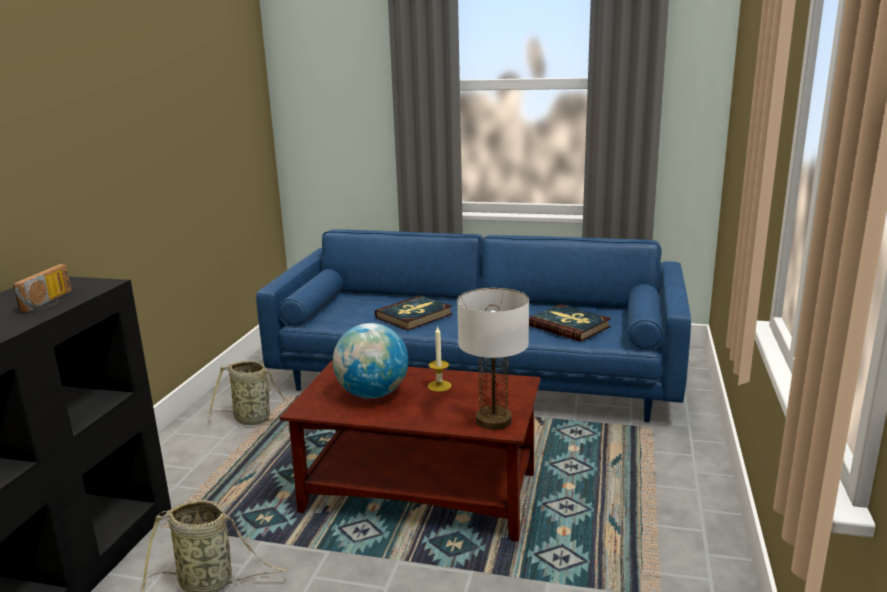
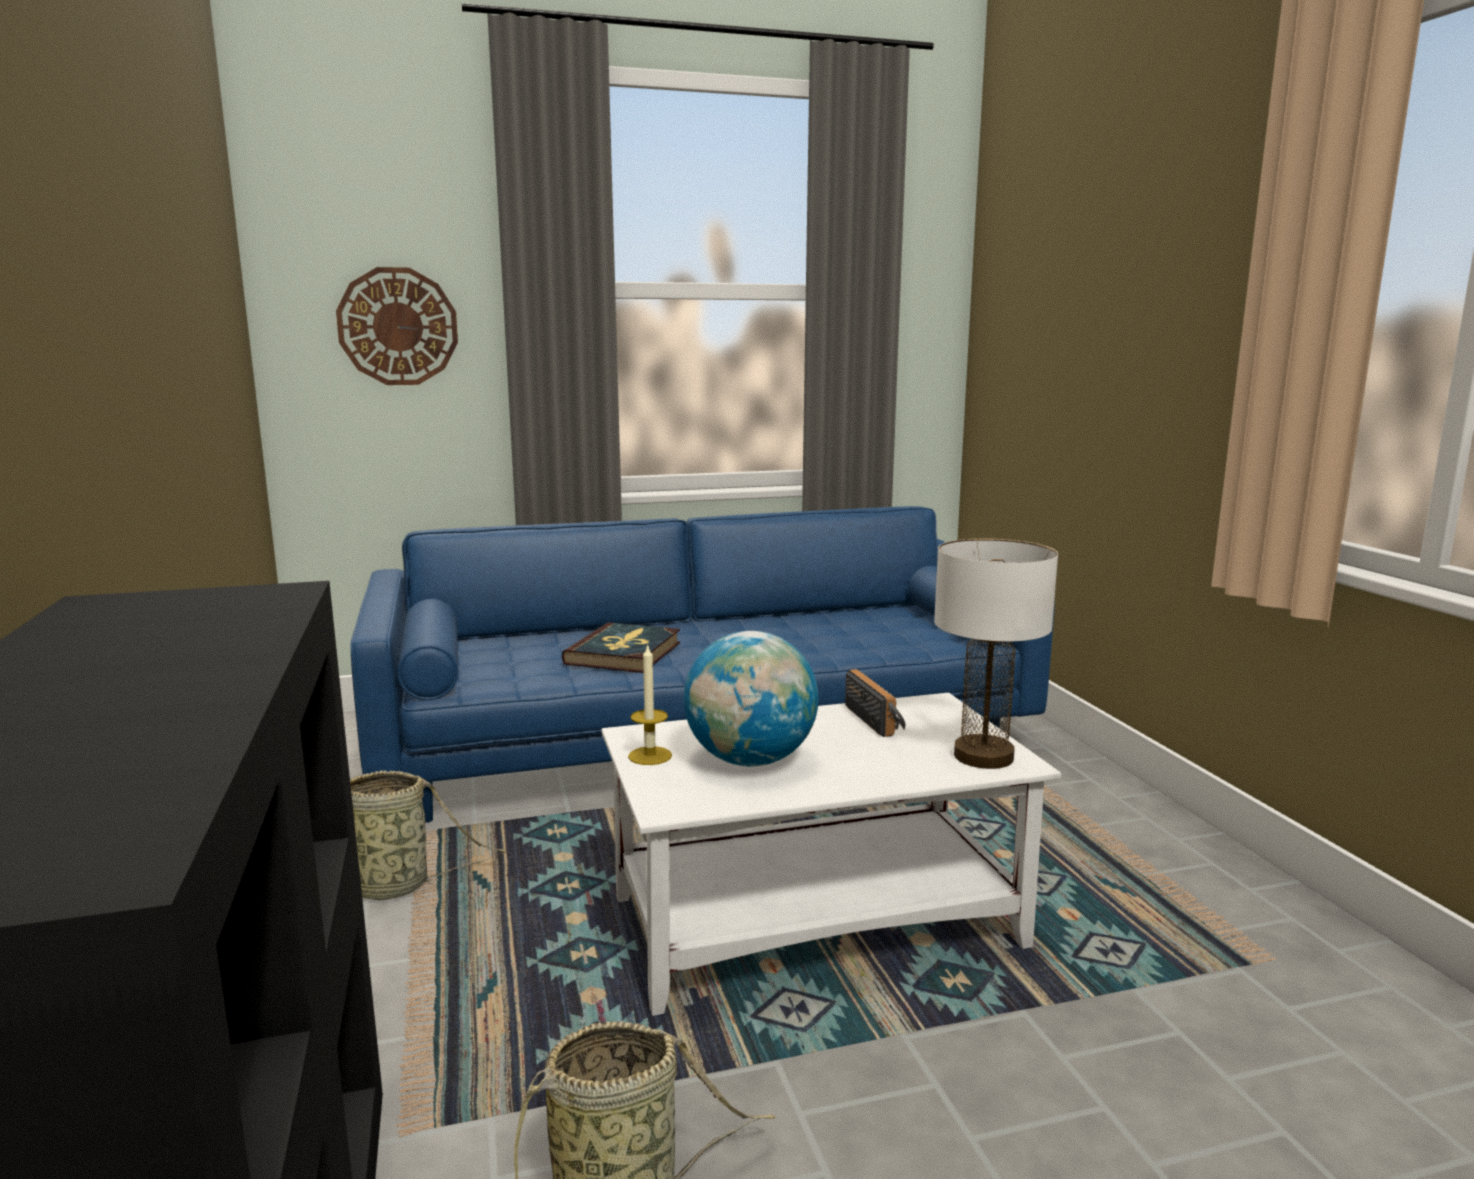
camera: 30 degrees left, 5 degrees down
radio [13,264,72,312] -> radio moved to [845,669,906,737]
brown coffee table [279,361,541,542] -> white coffee table [601,693,1061,1016]
candle [427,326,452,392] -> candle moved to [628,644,672,765]
book [529,304,611,342] -> none
none -> wall clock [336,267,458,385]

